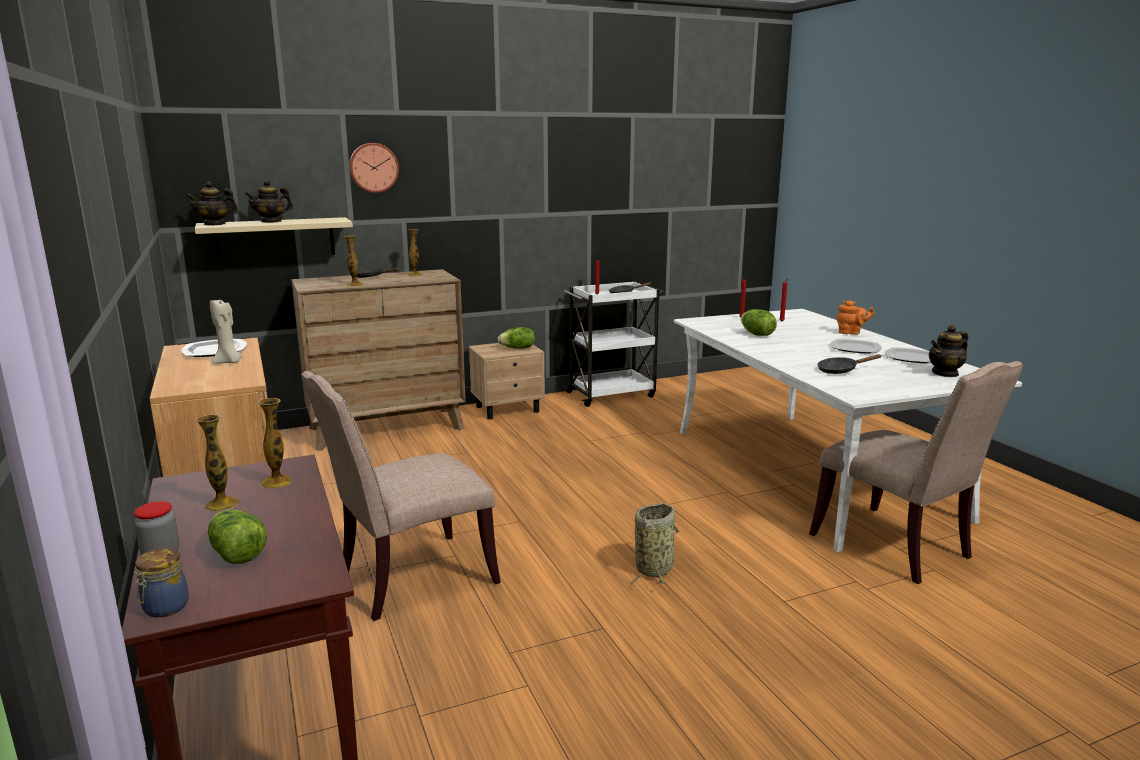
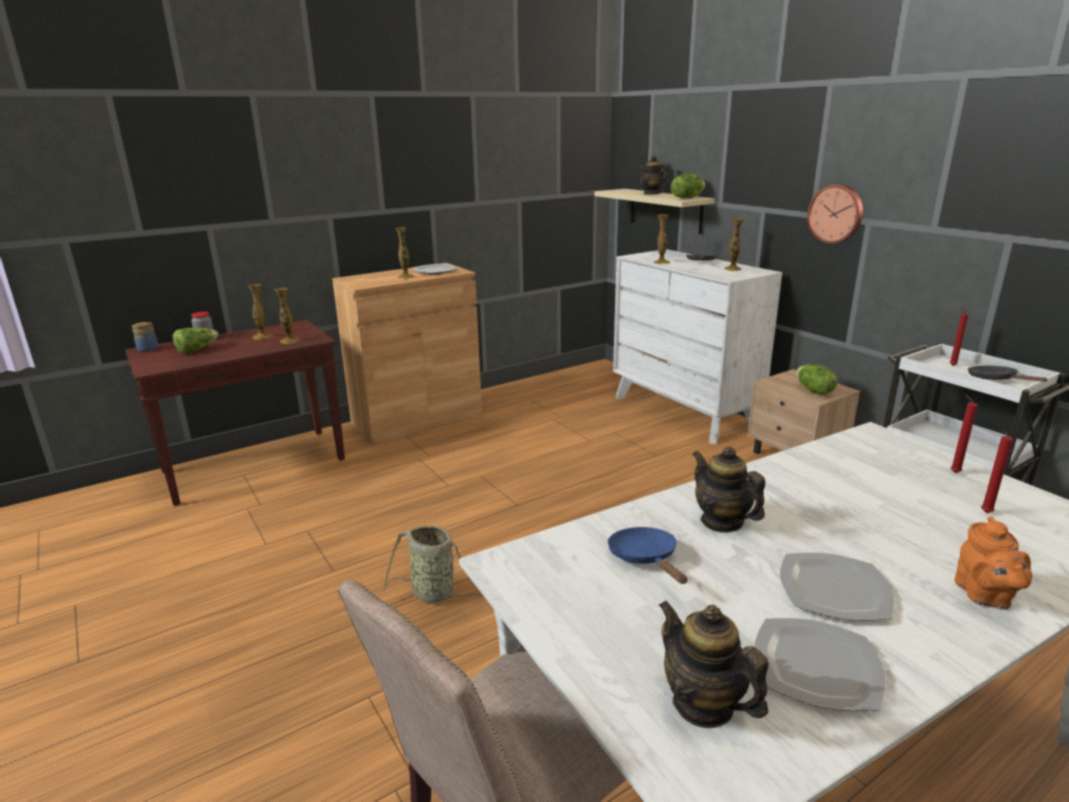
camera: 80 degrees right, 5 degrees up
teapot [186,182,238,226] -> teapot moved to [692,446,765,533]
beige candle [210,300,242,364] -> vase [395,227,415,279]
brown dresser [291,269,466,451] -> white dresser [613,249,782,444]
beige chair [301,371,501,621] -> none
wall clock [349,143,399,193] -> wall clock moved to [807,184,863,244]
lettuce [741,309,777,336] -> lettuce moved to [671,173,705,198]
black frying pan [817,354,882,374] -> blue frying pan [608,527,687,584]

